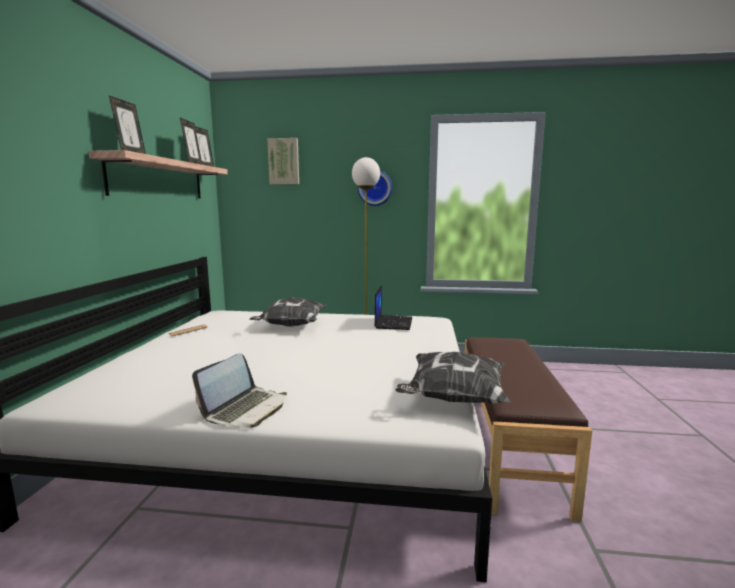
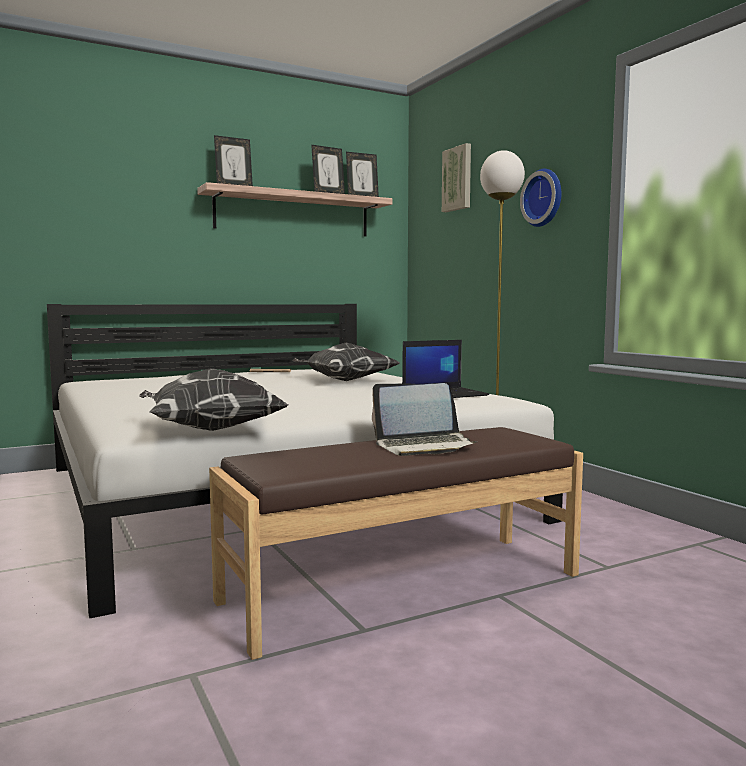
camera: 55 degrees right, 5 degrees down
laptop [192,353,287,428] -> laptop moved to [372,383,477,456]

